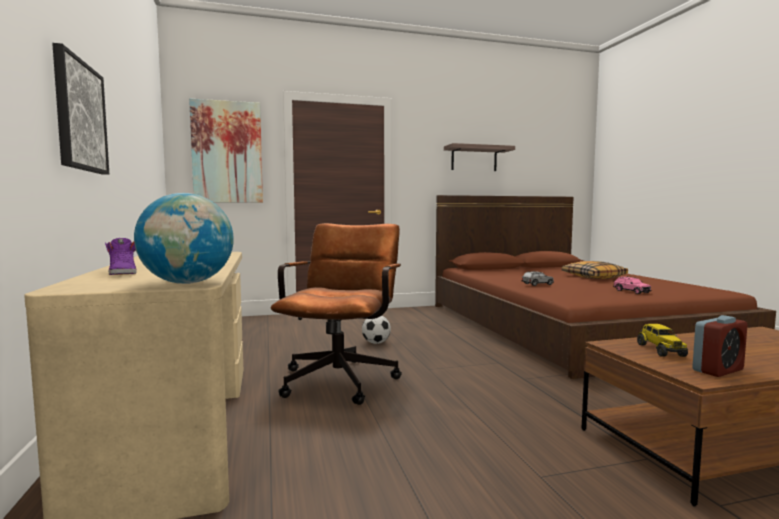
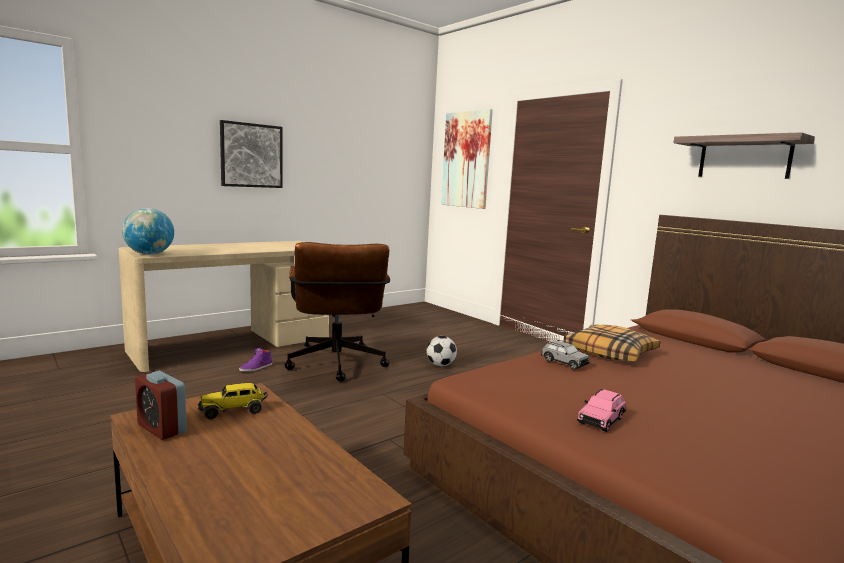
camera: 65 degrees right, 5 degrees up
purple shoe [105,238,137,275] -> purple shoe moved to [239,348,272,372]
brown office chair [271,223,402,405] -> brown office chair turned 90 degrees clockwise [284,242,390,382]
pillow [562,261,628,279] -> pillow moved to [564,325,660,362]

